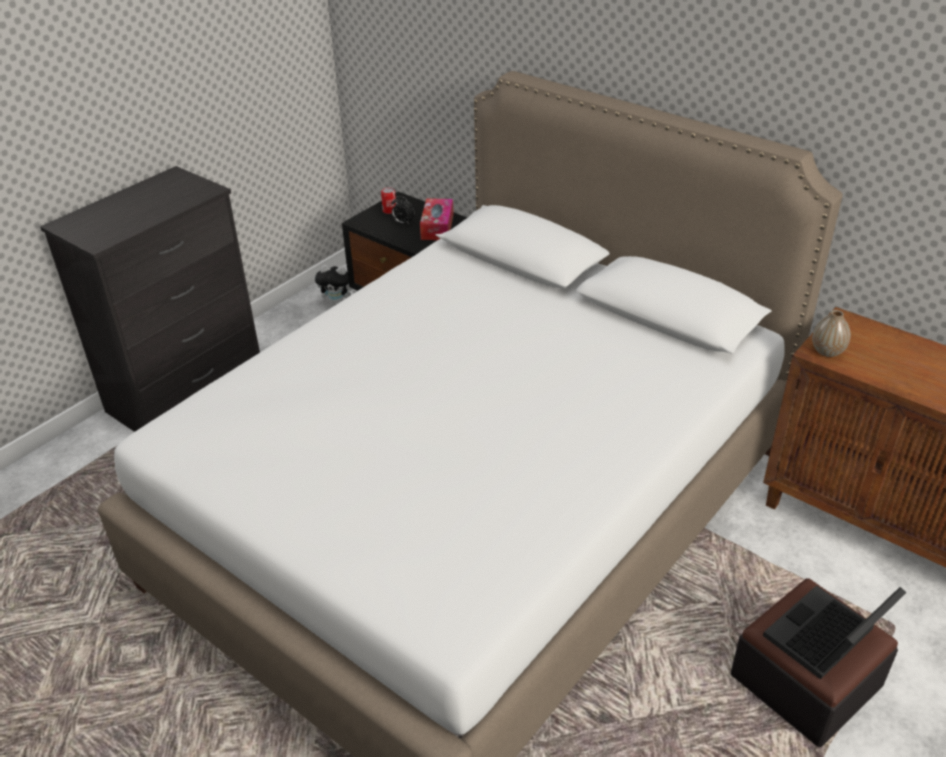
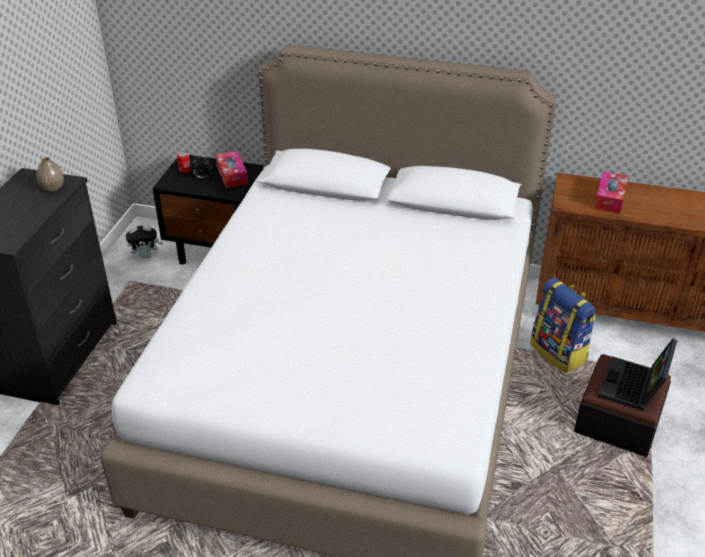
camera: 25 degrees left, 0 degrees up
vase [812,310,851,357] -> vase moved to [36,157,64,192]
none -> backpack [530,278,596,373]
none -> tissue box [594,171,628,214]

